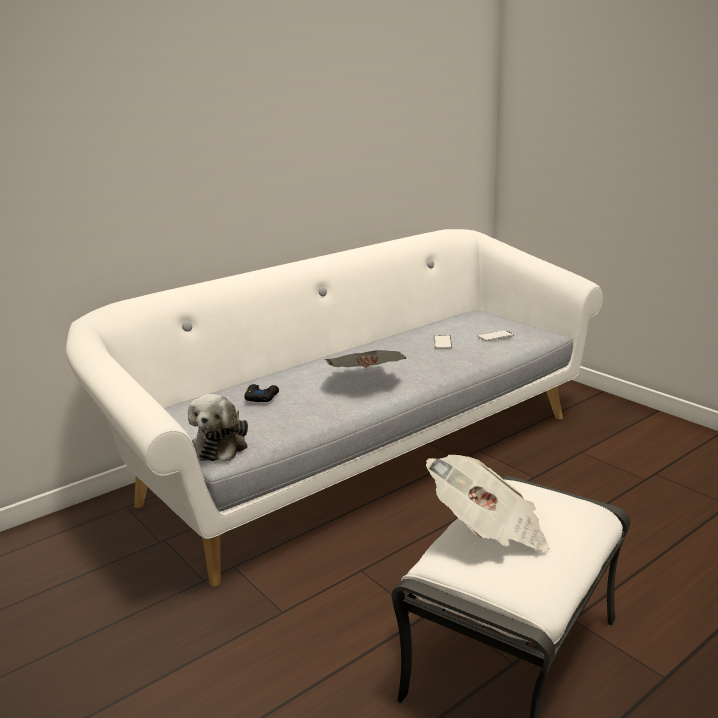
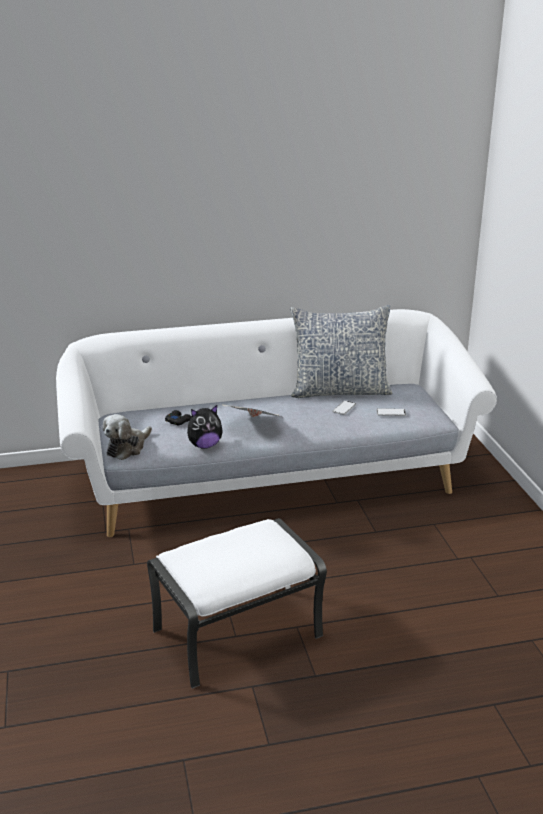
camera: 25 degrees right, 5 degrees up
newspaper [426,455,550,551] -> none
none -> plush toy [187,405,223,449]
none -> pillow [290,305,392,398]

